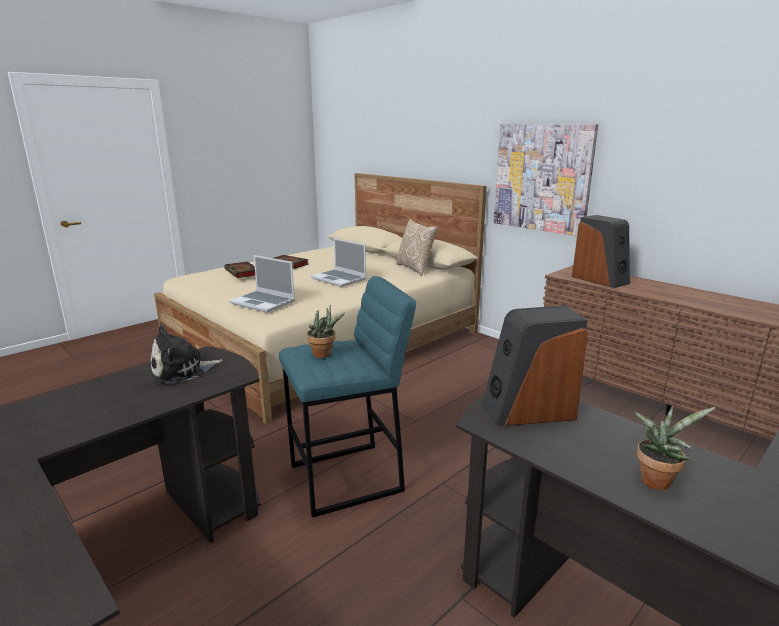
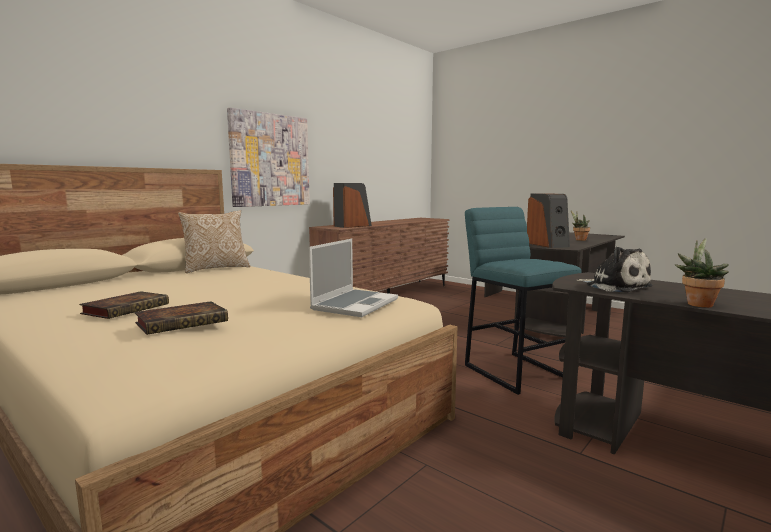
camera: 95 degrees left, 10 degrees down
potted plant [307,305,345,358] -> potted plant moved to [675,238,729,308]
laptop [311,238,366,287] -> none

